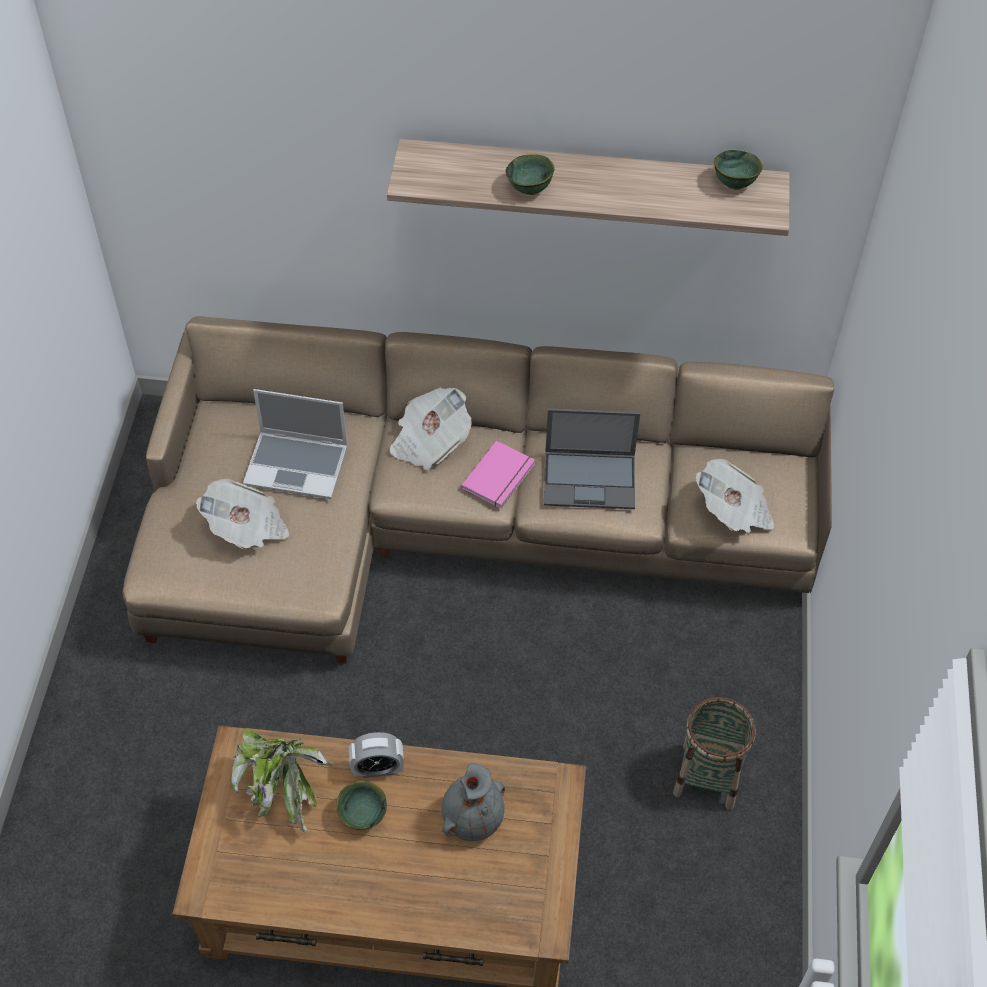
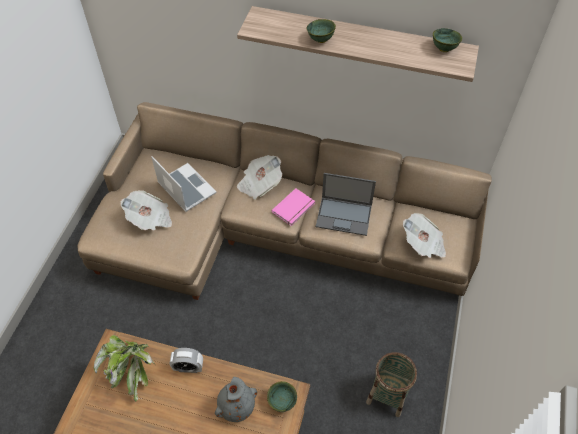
camera: 10 degrees right, 0 degrees up
laptop [243,389,348,499] -> laptop turned 150 degrees counterclockwise [151,156,217,212]
green bowl [336,781,387,830] -> green bowl moved to [267,381,297,412]

